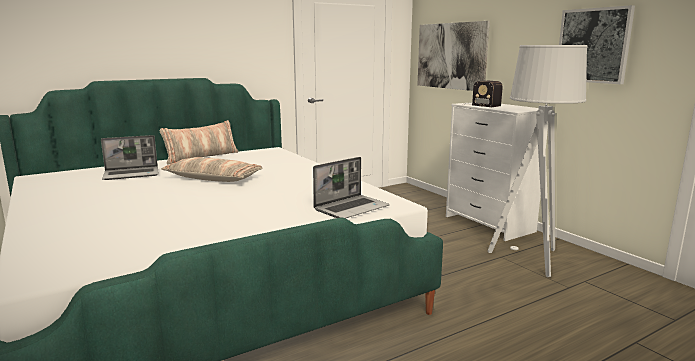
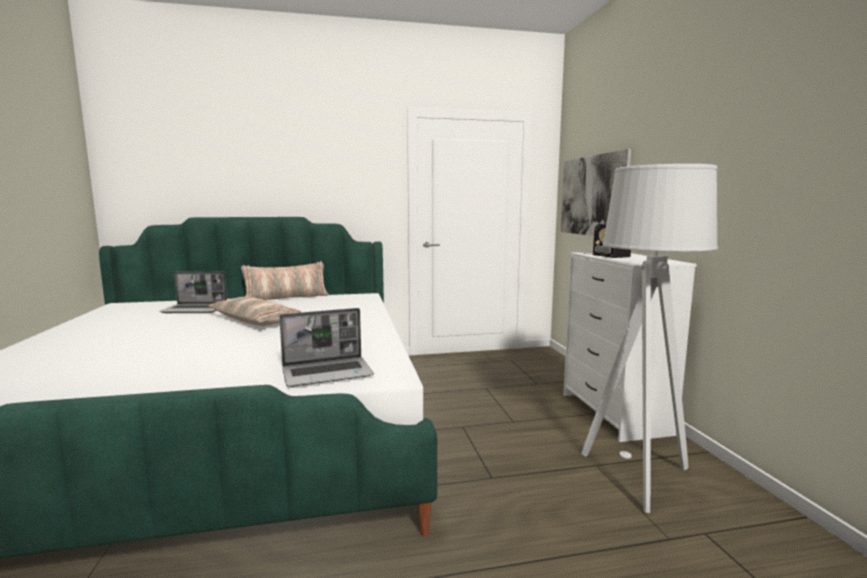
camera: 20 degrees right, 5 degrees down
picture [559,5,635,84] -> none

